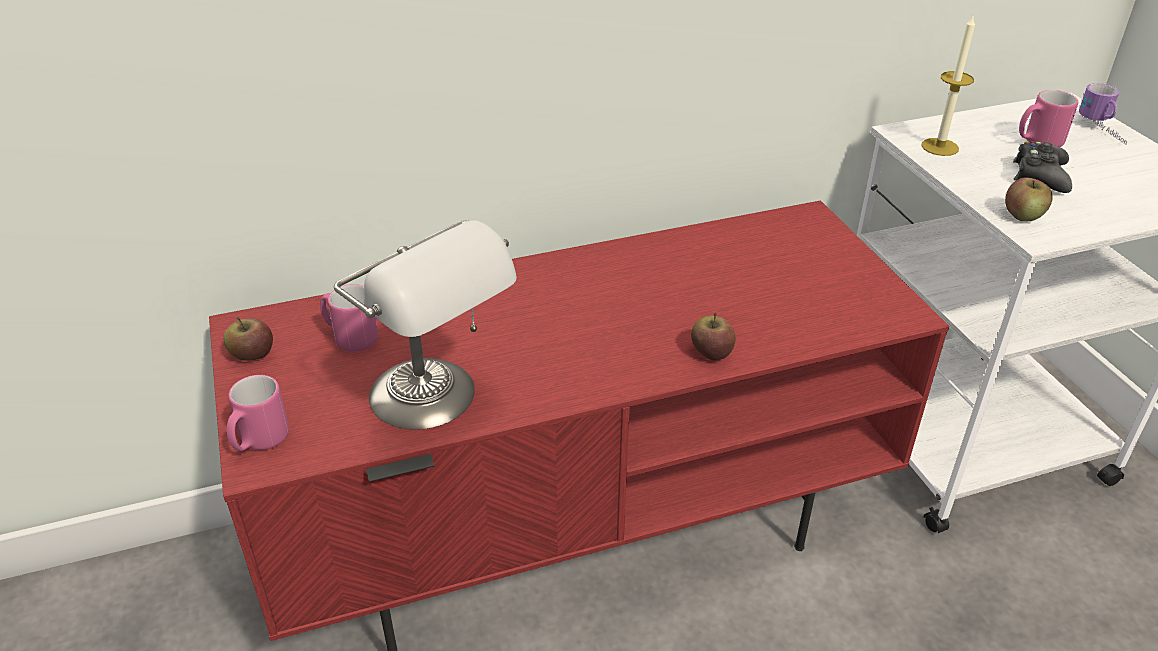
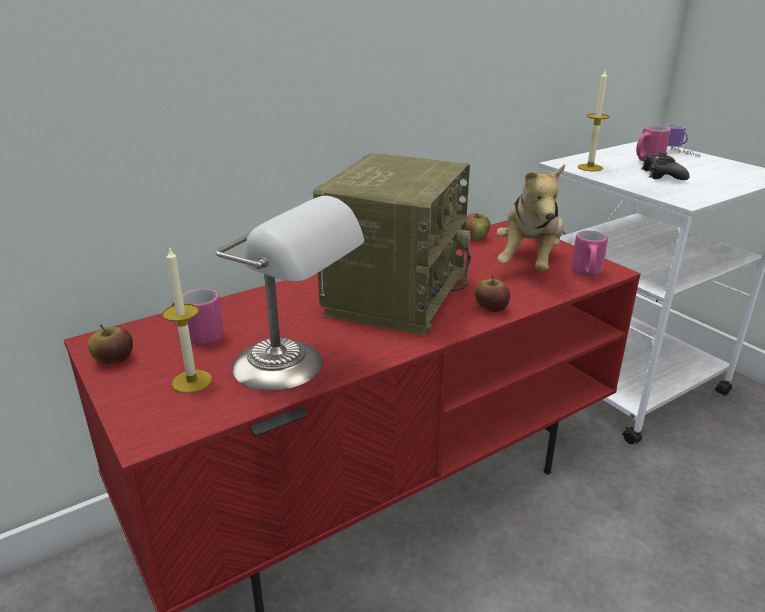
camera: 15 degrees left, 10 degrees down
pink mug [227,375,289,451] -> pink mug moved to [571,230,608,276]
apple [1005,177,1053,222] -> apple moved to [466,213,490,241]
none -> candle [162,246,212,393]
none -> radio [313,153,471,336]
none -> plush toy [497,164,565,272]

